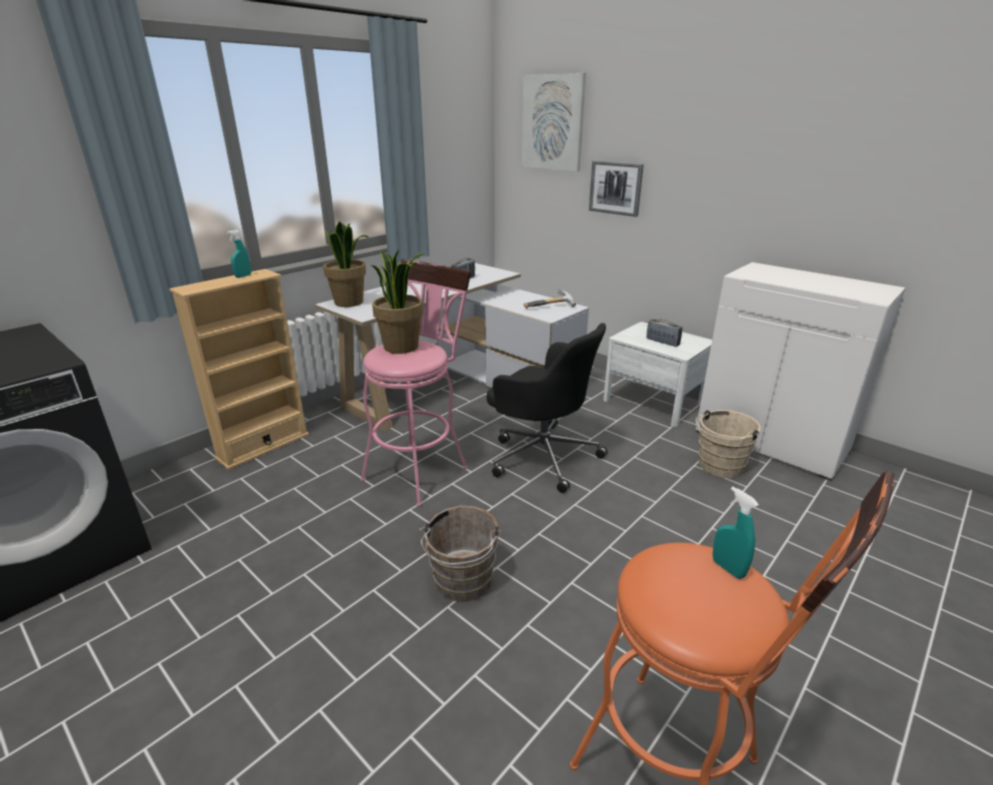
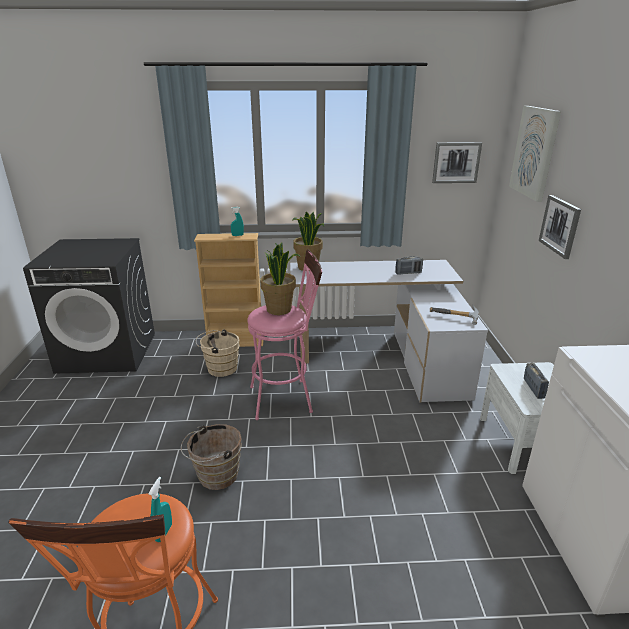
camera: 45 degrees right, 0 degrees up
black office chair [486,323,608,493] -> none
beige bucket [696,410,761,478] -> beige bucket moved to [196,329,239,377]
none -> picture [432,142,482,183]

